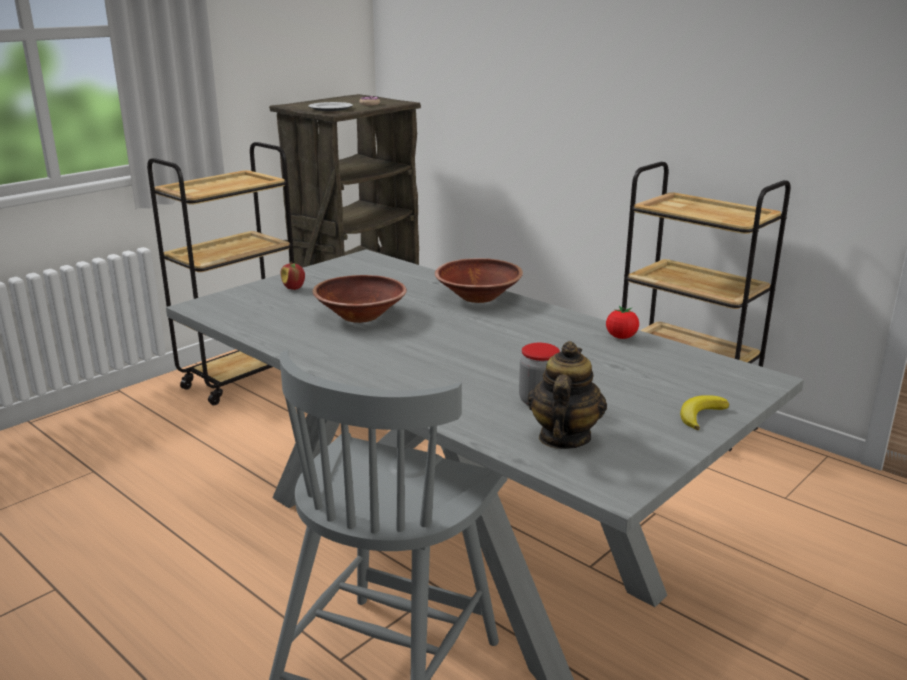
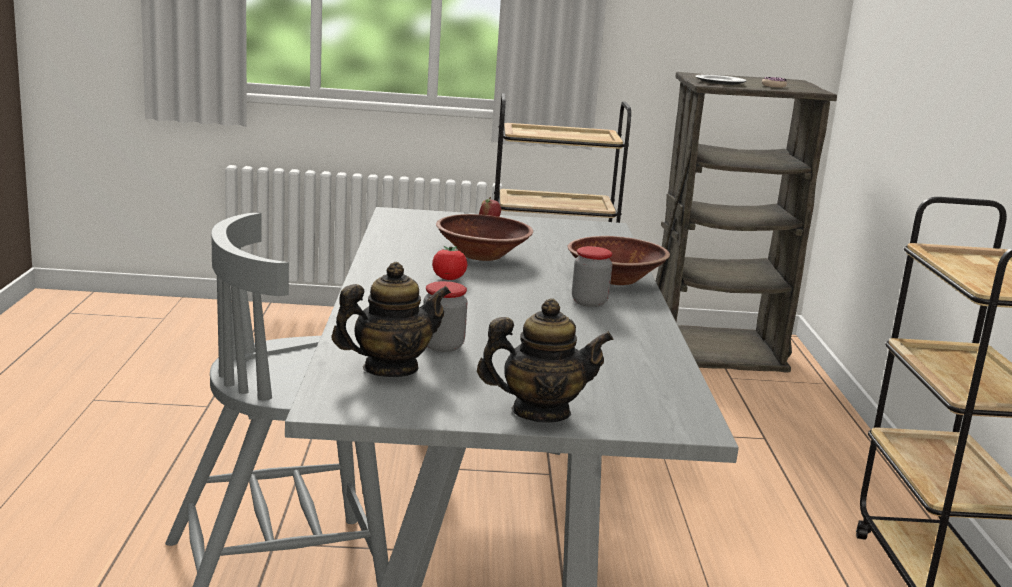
camera: 45 degrees right, 5 degrees down
tomato [606,306,639,339] -> tomato moved to [432,246,467,280]
banana [680,395,729,430] -> teapot [477,299,613,423]
none -> jar [572,246,612,307]

